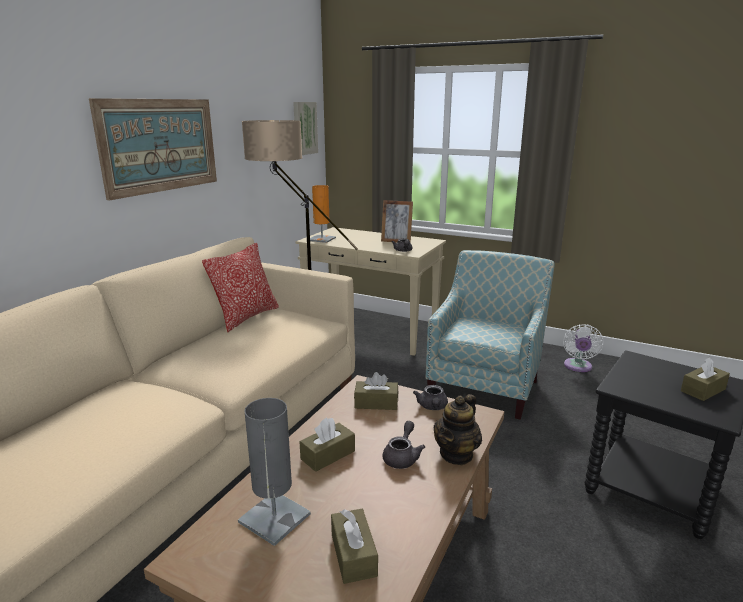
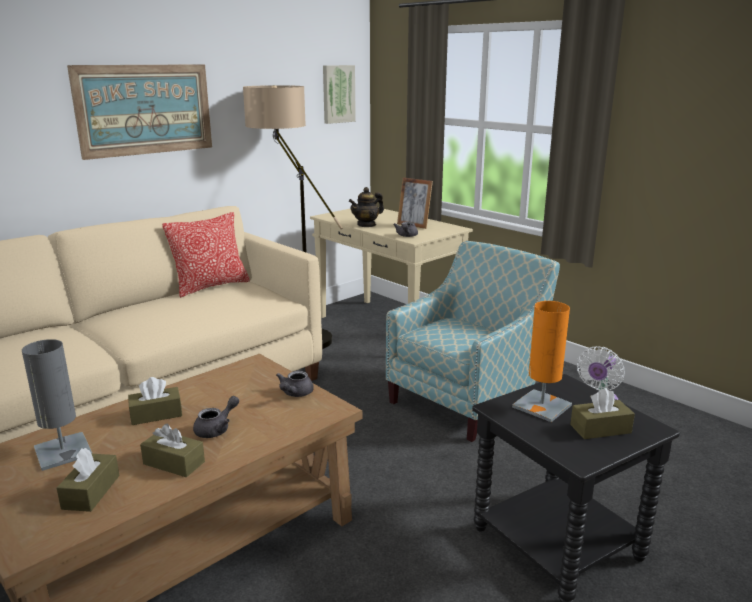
camera: 20 degrees right, 0 degrees up
orange table lamp [310,185,336,243] -> orange table lamp moved to [512,301,572,422]
brown tissue box [354,372,398,410] -> brown tissue box moved to [140,423,205,477]
teapot [433,394,482,465] -> teapot moved to [349,187,384,227]

